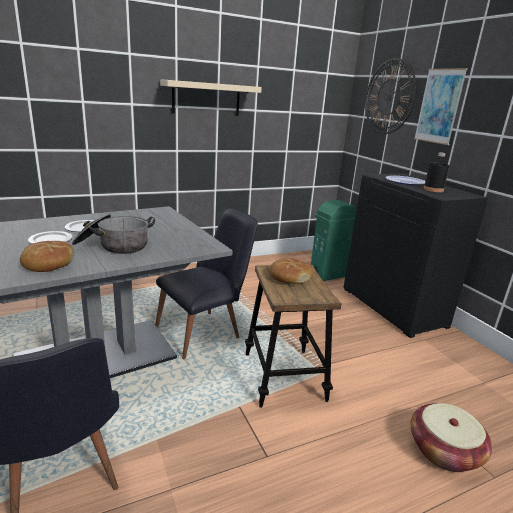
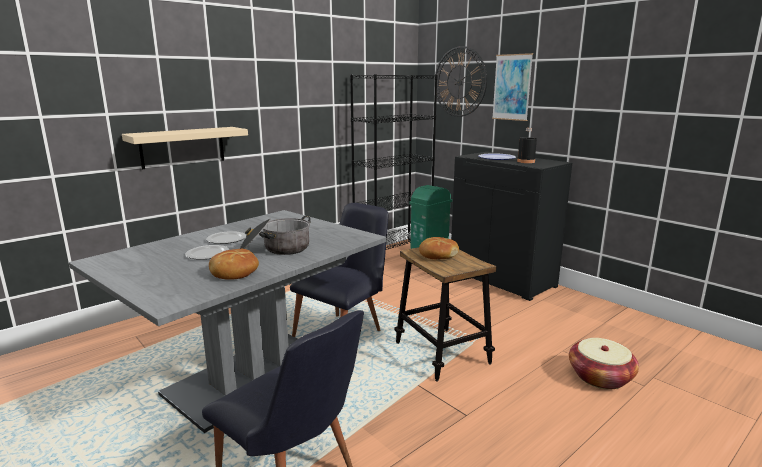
camera: 15 degrees left, 5 degrees down
beige shelf [160,80,262,116] -> beige shelf moved to [122,127,248,169]
none -> black bookcase [350,74,438,250]

